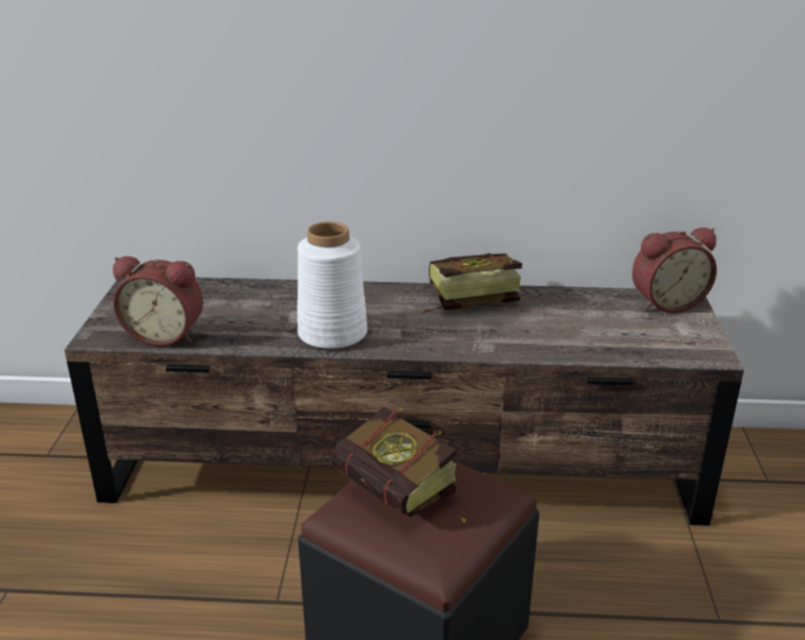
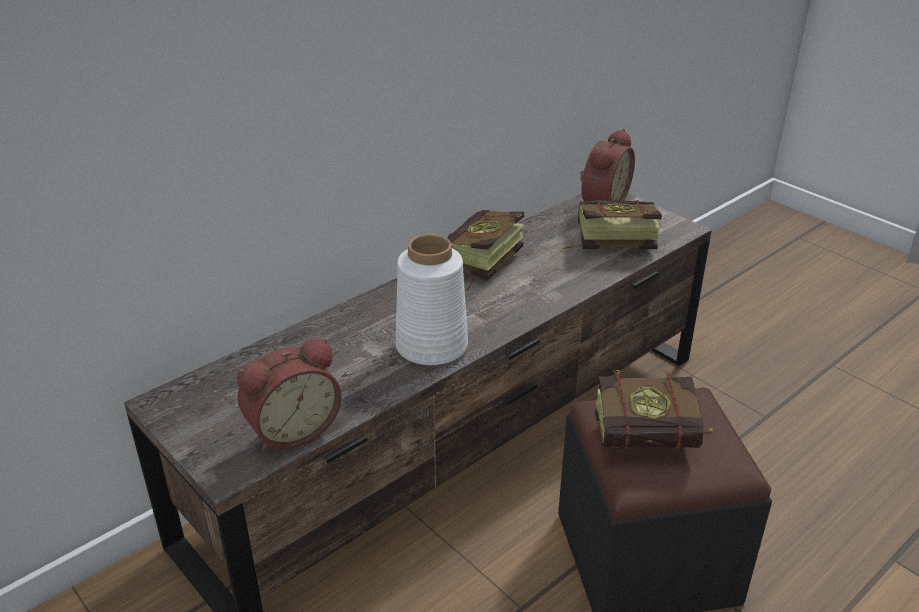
camera: 45 degrees left, 5 degrees up
none -> book [561,200,662,250]

